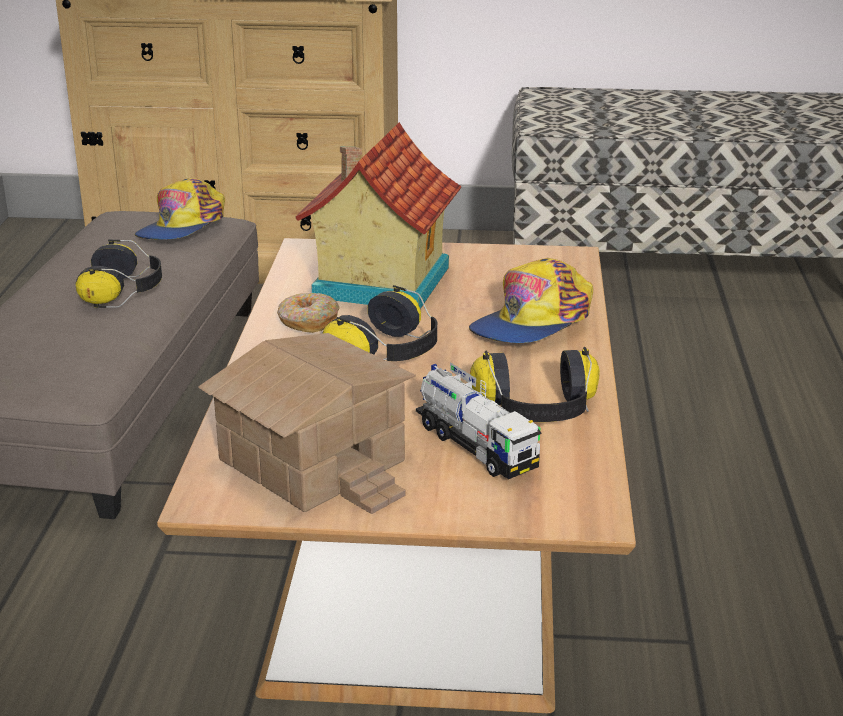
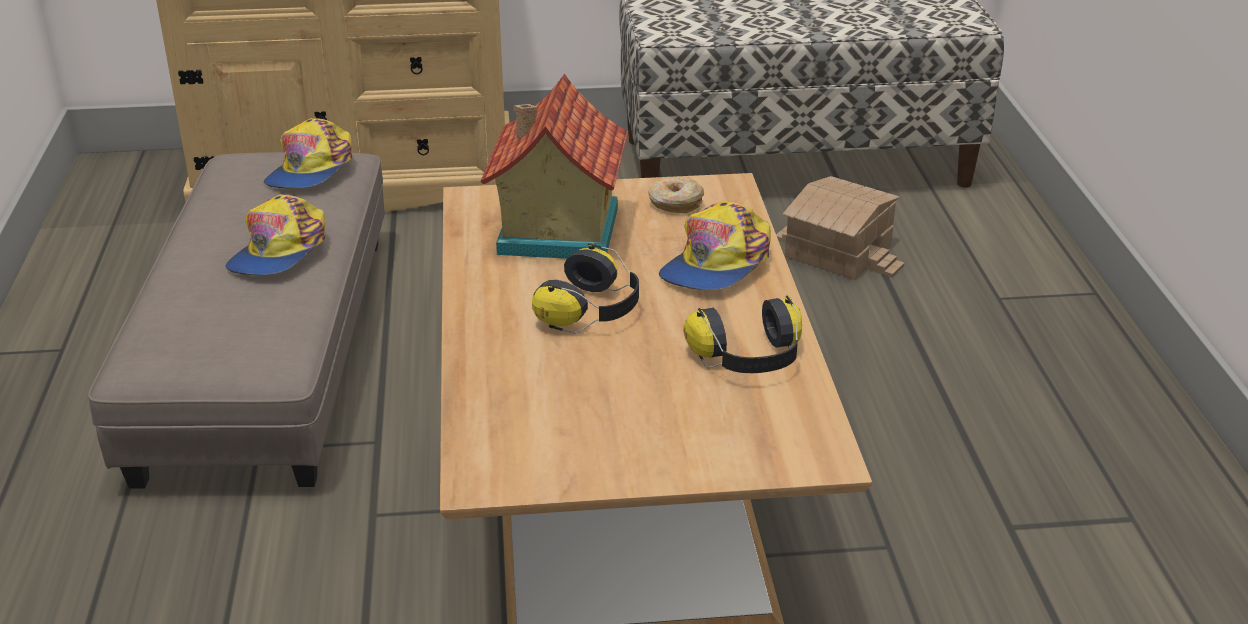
camera: 10 degrees left, 5 degrees up
headphones [75,240,162,308] -> cap [225,194,325,275]
toy house [198,333,416,514] -> toy house moved to [776,176,904,280]
donut [277,293,340,333] -> donut moved to [648,177,704,213]
toy truck [416,362,542,479] -> none

